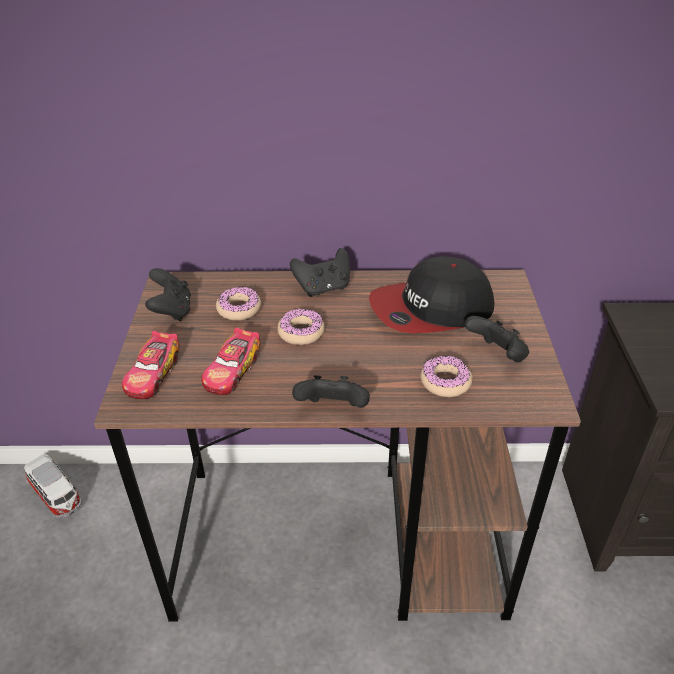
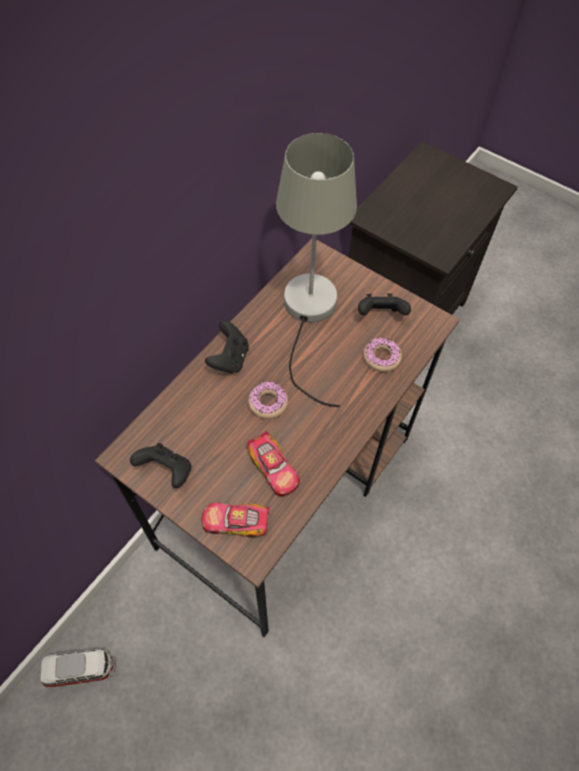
camera: 55 degrees left, 20 degrees up
toy car [122,330,180,399] -> toy car turned 135 degrees clockwise [201,502,270,538]
donut [216,287,261,320] -> none
black game controller [292,375,370,408] -> none
cap [369,256,494,333] -> grey table lamp [276,133,357,407]

